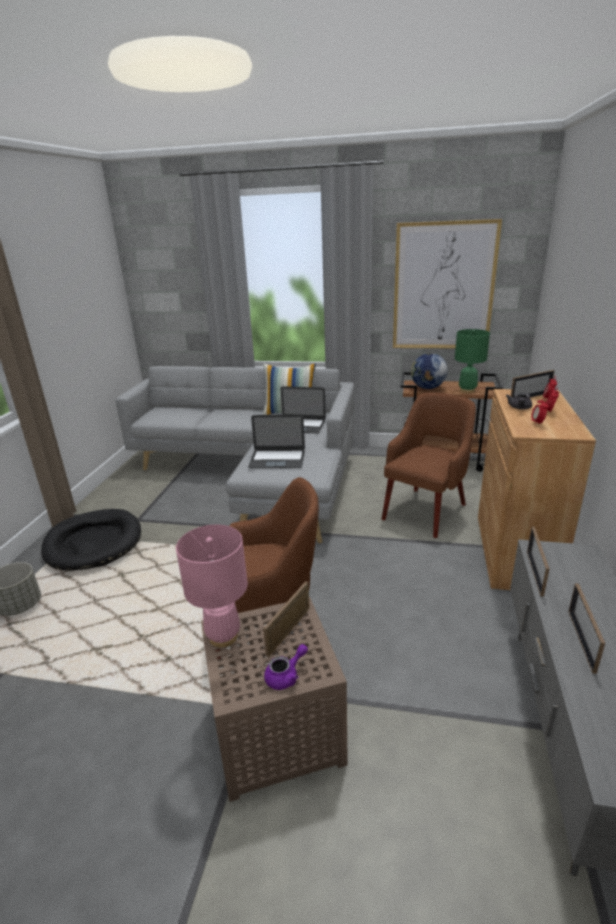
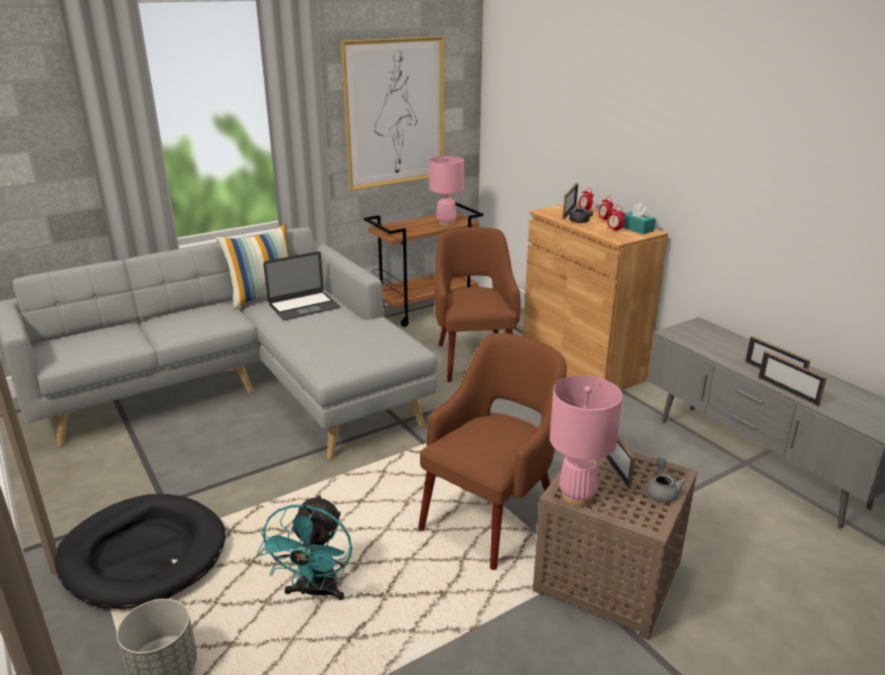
camera: 45 degrees left, 0 degrees up
laptop [248,415,305,468] -> none
purple teapot [264,644,308,690] -> grey teapot [646,457,687,502]
globe [411,353,448,389] -> none
green table lamp [455,329,490,393] -> pink table lamp [429,156,464,226]
picture frame [527,527,549,597] -> picture frame moved to [758,351,827,406]
none -> turquoise fan [257,494,352,600]
none -> turquoise tissue box [622,203,656,234]

